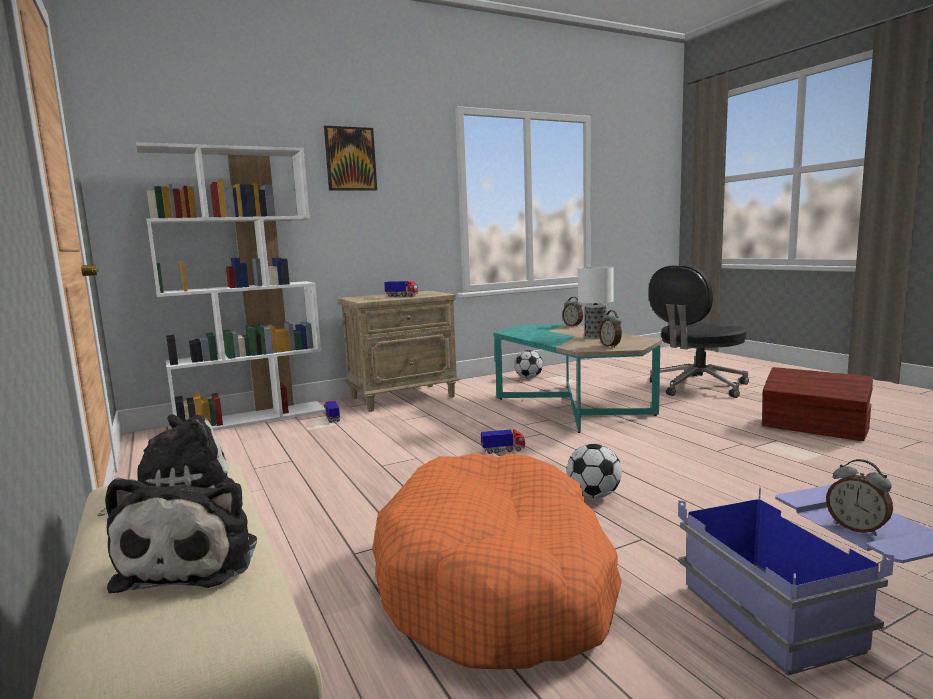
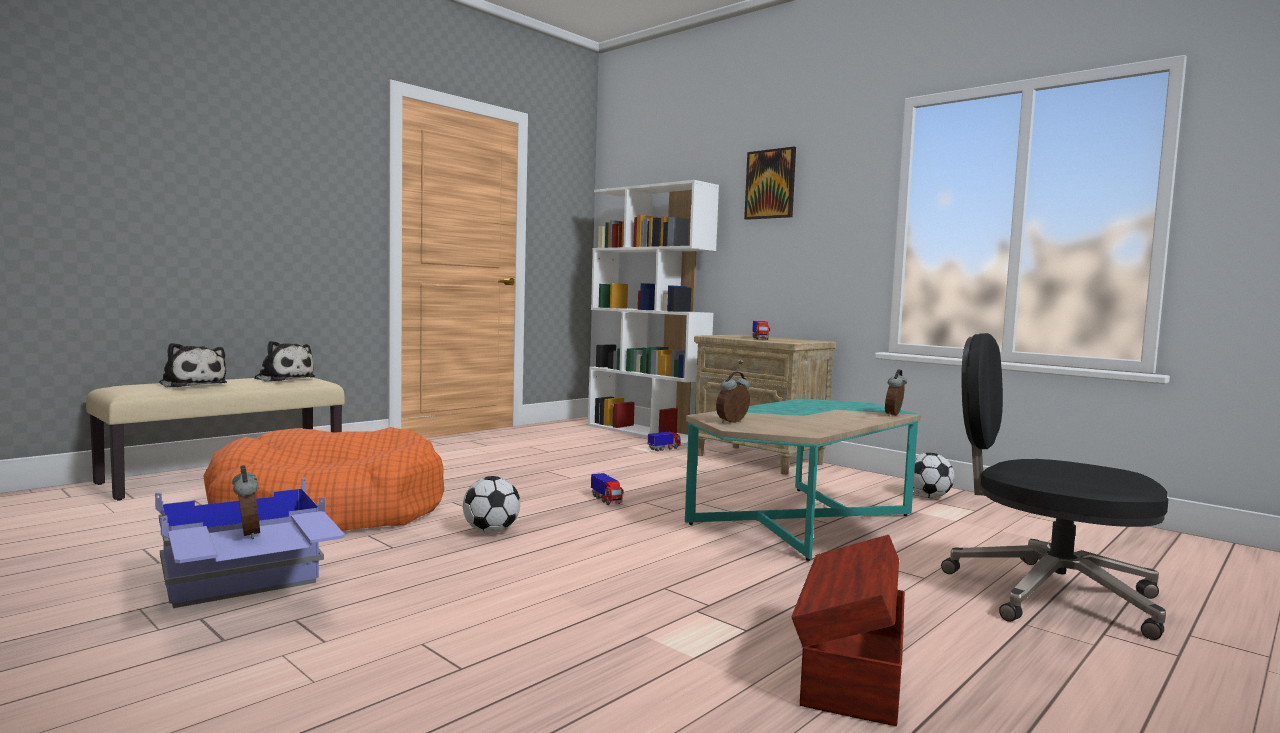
camera: 70 degrees right, 5 degrees down
plush toy [105,477,257,593] -> plush toy turned 120 degrees counterclockwise [159,343,227,387]
table lamp [578,266,614,339] -> none
alarm clock [826,459,893,536] -> alarm clock turned 120 degrees clockwise [232,465,260,539]

